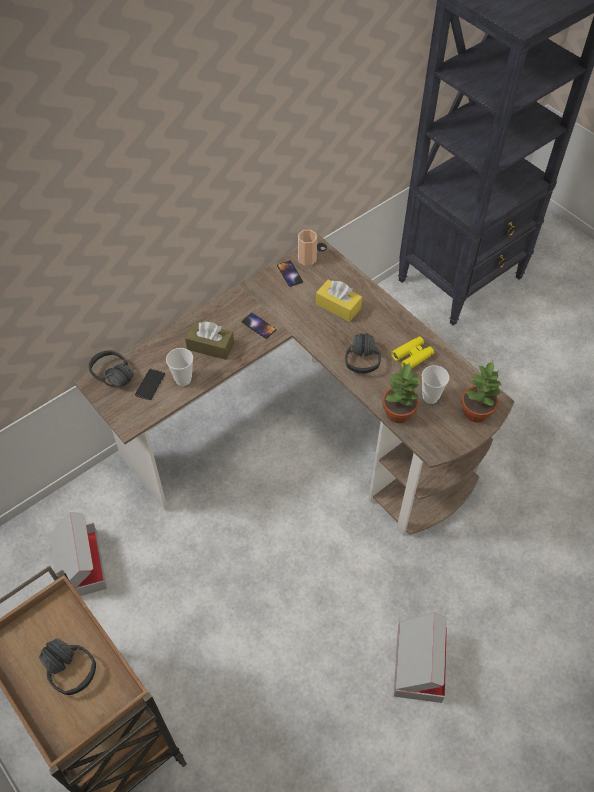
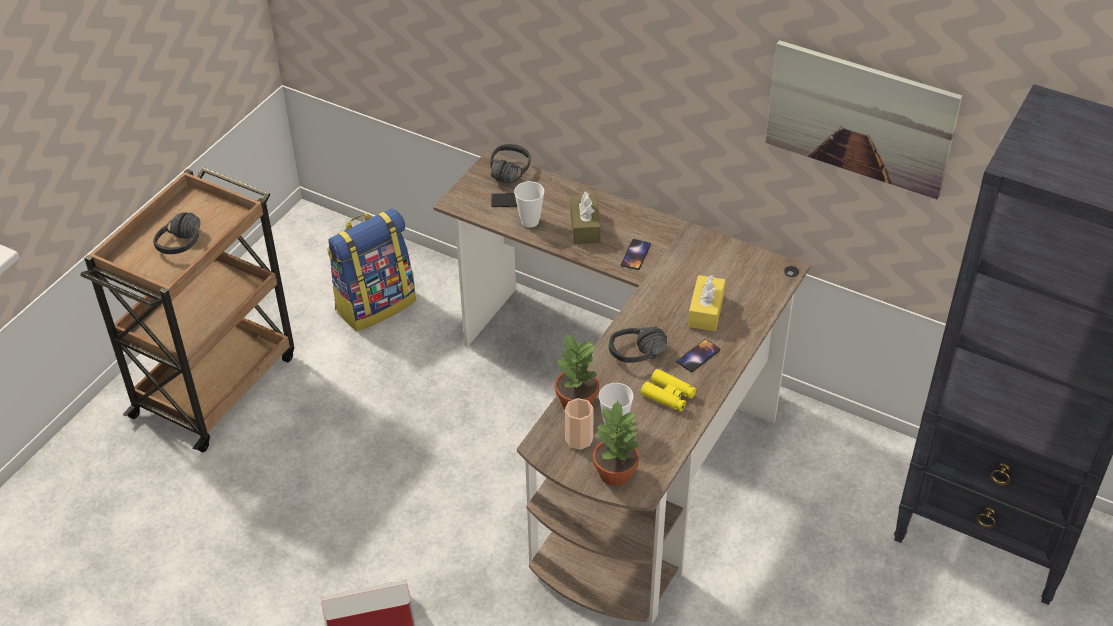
camera: 70 degrees right, 10 degrees down
cardboard box [49,512,107,596] -> backpack [327,208,416,331]
phone [277,261,303,287] -> phone moved to [677,339,720,372]
cup [298,230,317,266] -> cup moved to [565,398,594,450]
none -> picture [765,40,963,199]

